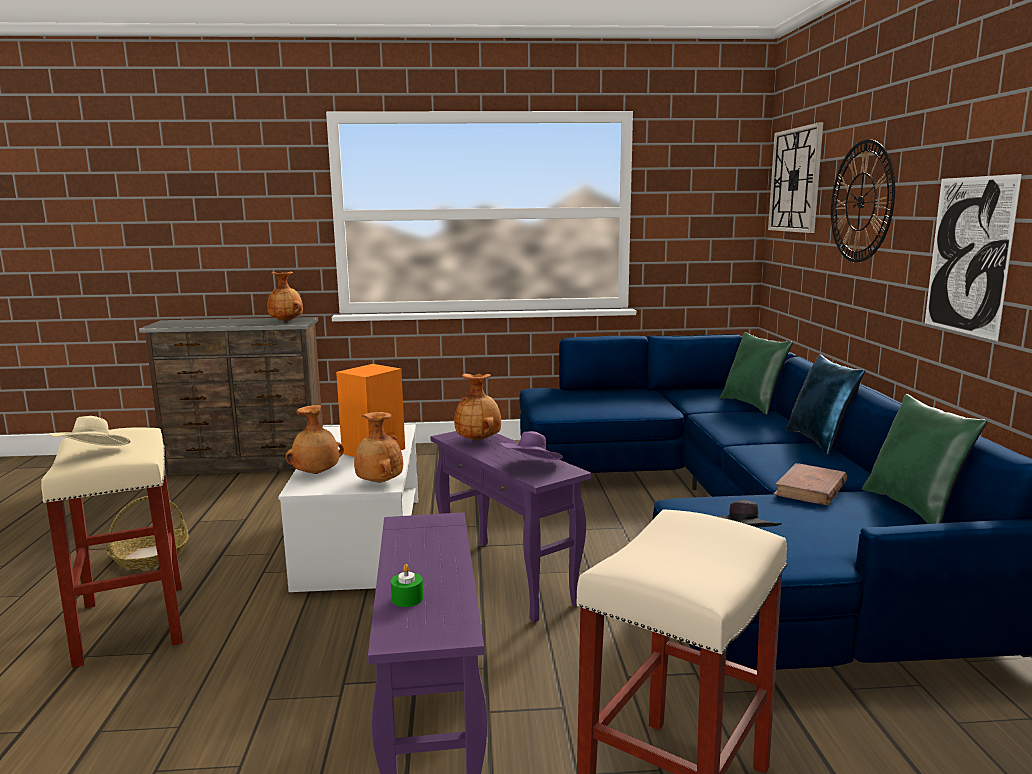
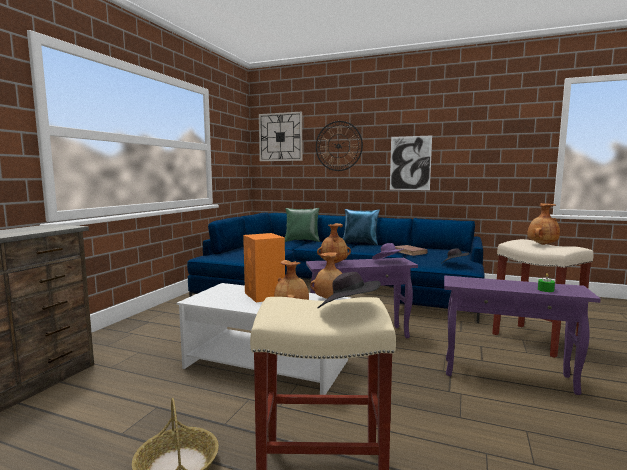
camera: 65 degrees left, 5 degrees down
beige hat [49,416,131,446] -> black hat [318,272,381,308]
brown vase [267,272,303,322] -> brown vase moved to [527,203,560,245]
green pillow [862,394,987,524] -> none

